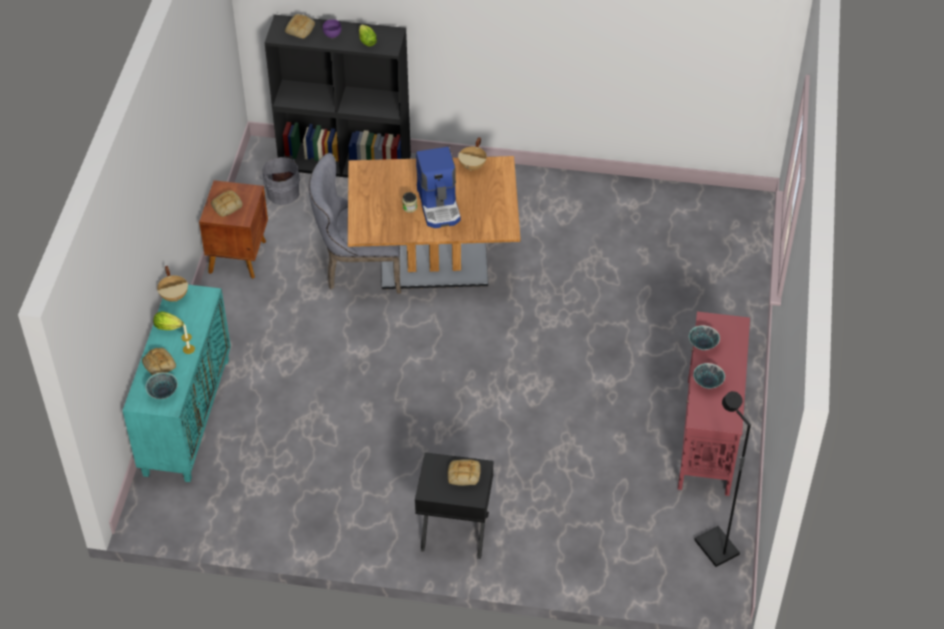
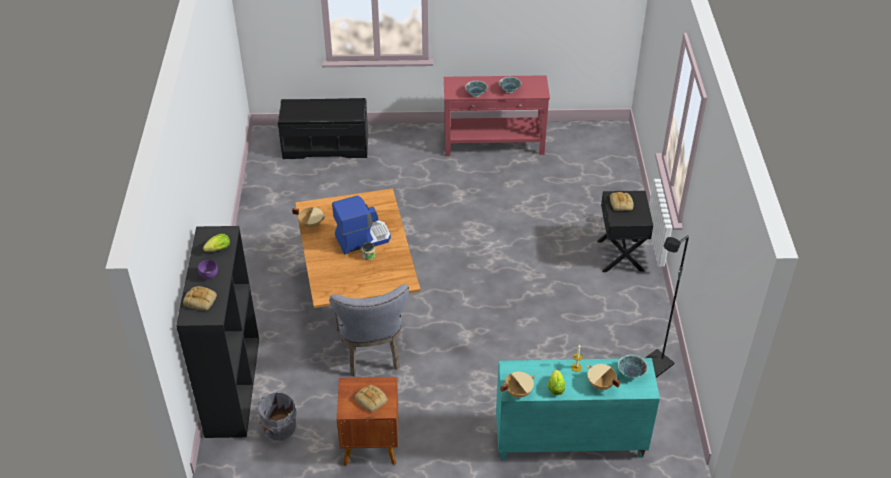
camera: 100 degrees left, 5 degrees down
bread [142,348,176,375] -> beige cooking pot [587,364,621,390]
black floor lamp [694,391,751,567] -> black floor lamp moved to [645,235,689,378]
none -> black bench [278,98,368,159]

